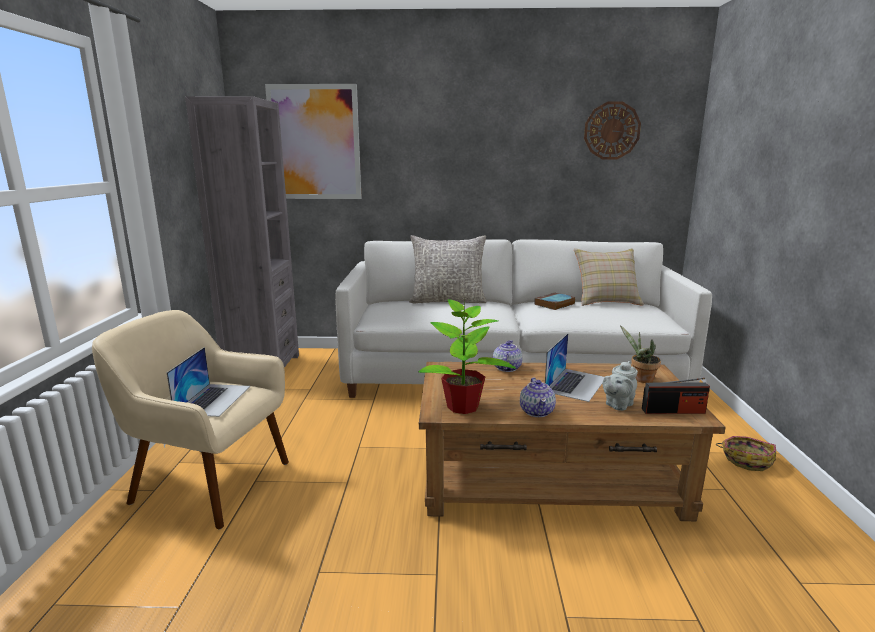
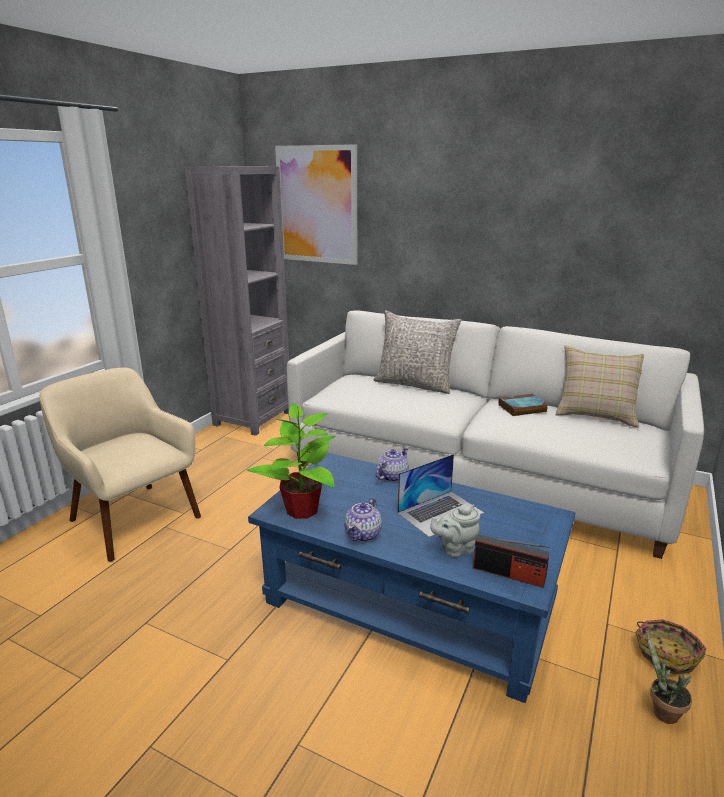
camera: 25 degrees right, 5 degrees up
laptop [166,347,250,417] -> none
brown coffee table [419,362,726,521] -> blue coffee table [248,452,576,703]
wall clock [584,101,641,160] -> none
potted plant [620,325,661,383] -> potted plant moved to [647,633,692,724]

